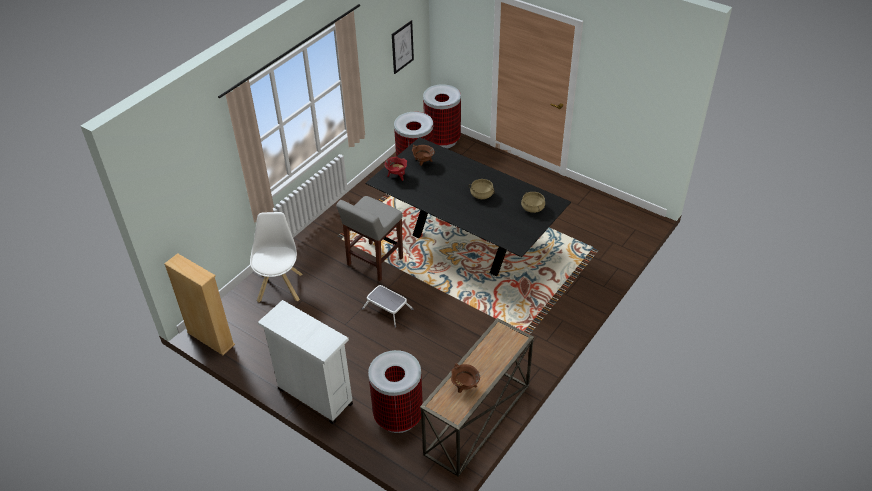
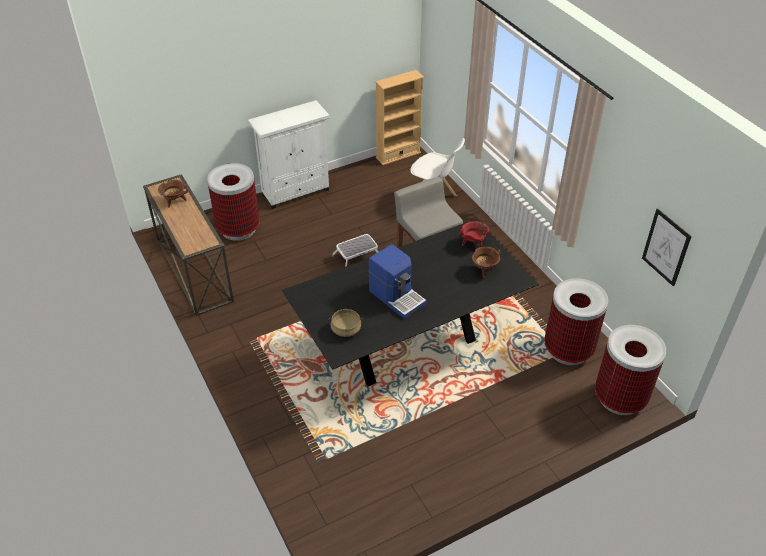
camera: 115 degrees right, 0 degrees up
beige cooking pot [469,179,495,199] -> coffee machine [369,244,427,319]

